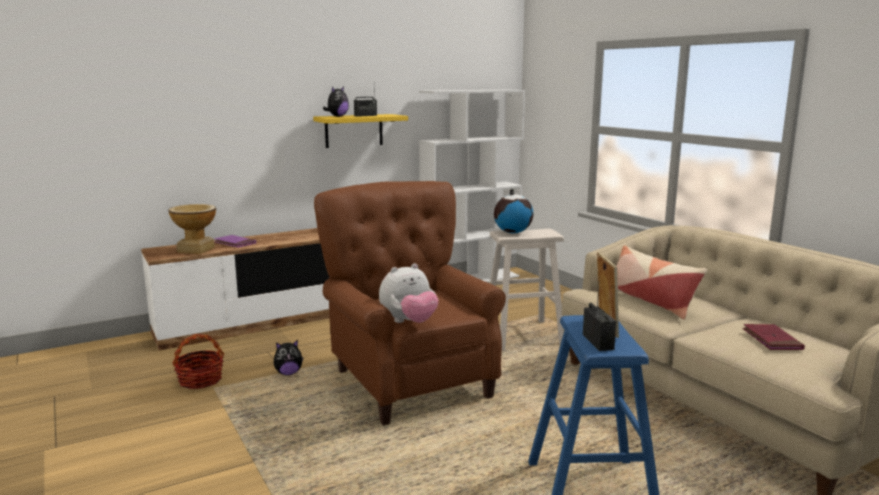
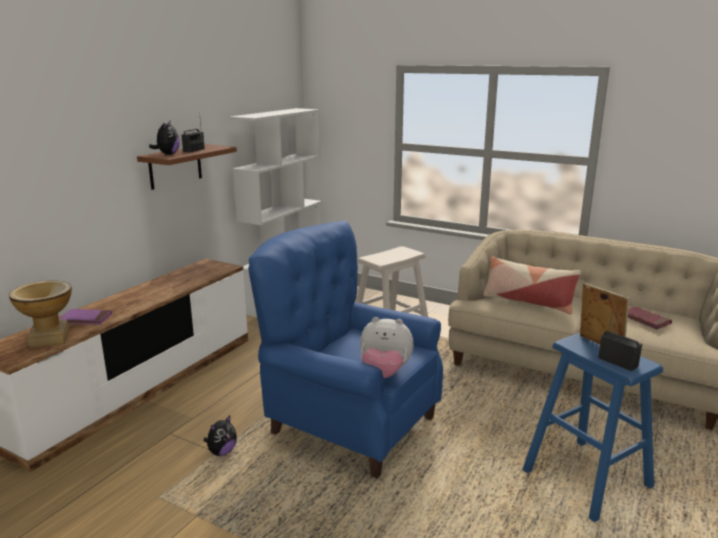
camera: 30 degrees left, 5 degrees up
basket [172,334,225,389] -> none
yellow shelf [313,114,408,148] -> brown shelf [137,144,237,190]
brown armchair [314,181,506,426] -> blue armchair [248,221,443,479]
plush toy [379,263,438,323] -> plush toy turned 75 degrees clockwise [360,317,414,378]
globe [494,189,533,233] -> none

